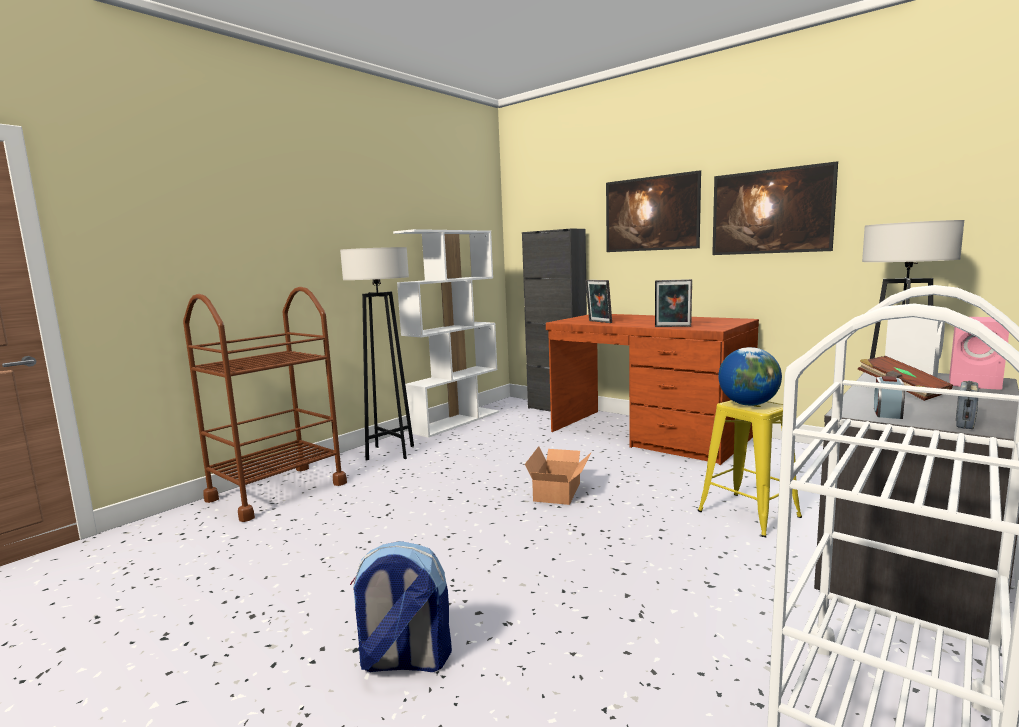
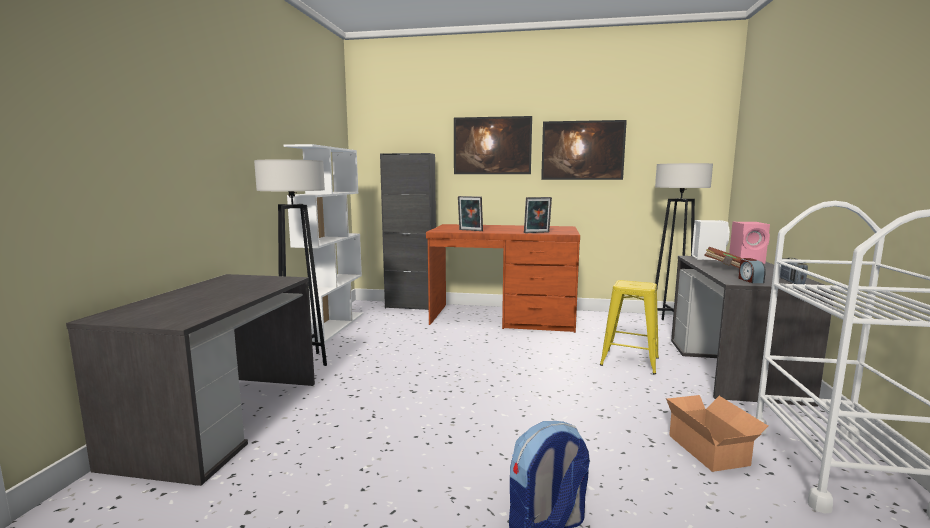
camera: 30 degrees left, 0 degrees up
brown cart [183,287,347,522] -> grey desk [66,274,315,486]
cardboard box [525,446,591,505] -> cardboard box moved to [666,395,768,472]
globe [718,347,782,406] -> none

